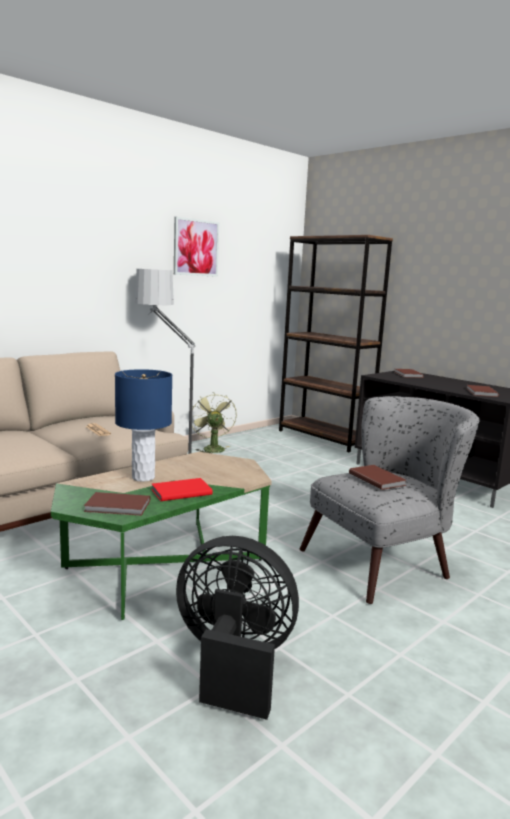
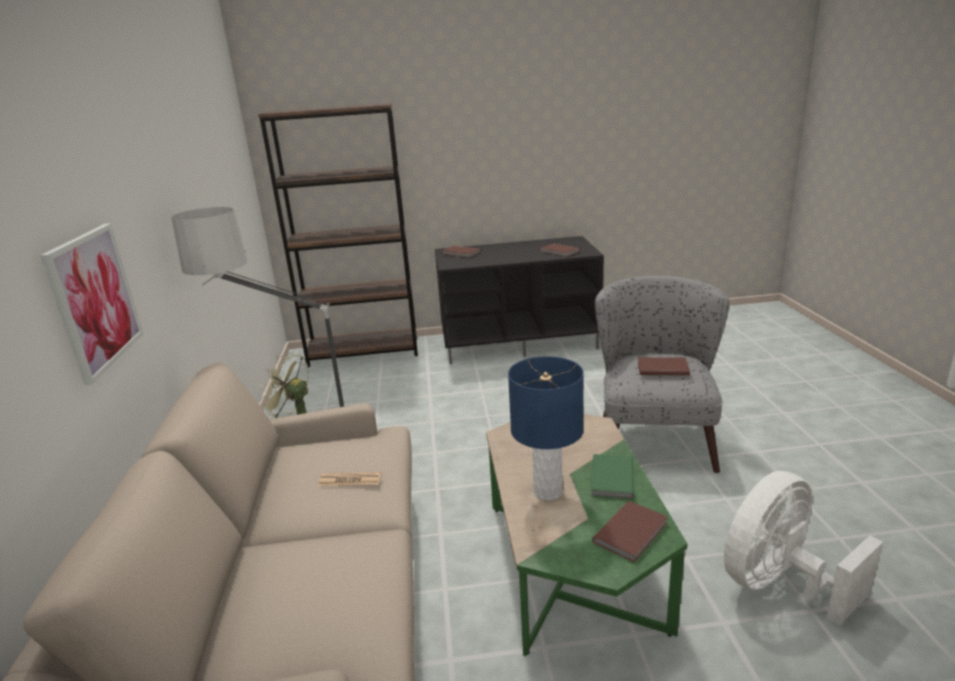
camera: 50 degrees left, 10 degrees up
red book [151,478,213,501] -> green book [591,454,634,499]
picture [174,217,219,277] -> picture moved to [40,223,143,385]
black fan [176,536,299,720] -> white fan [724,471,883,625]

